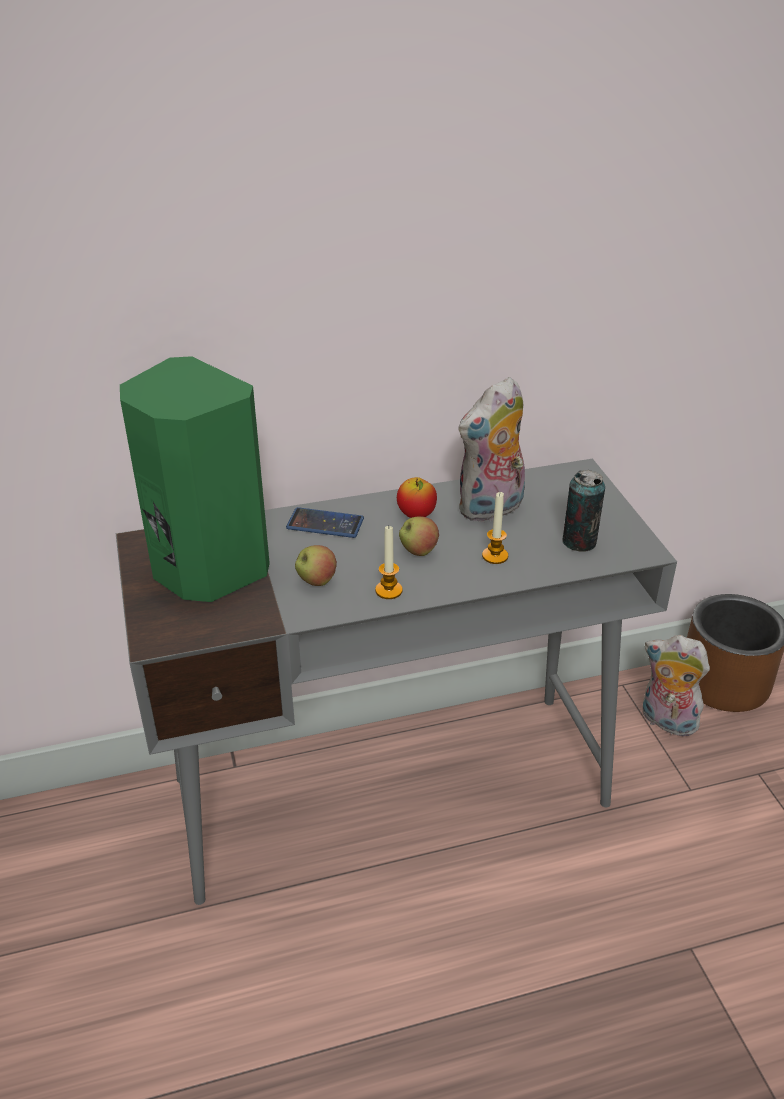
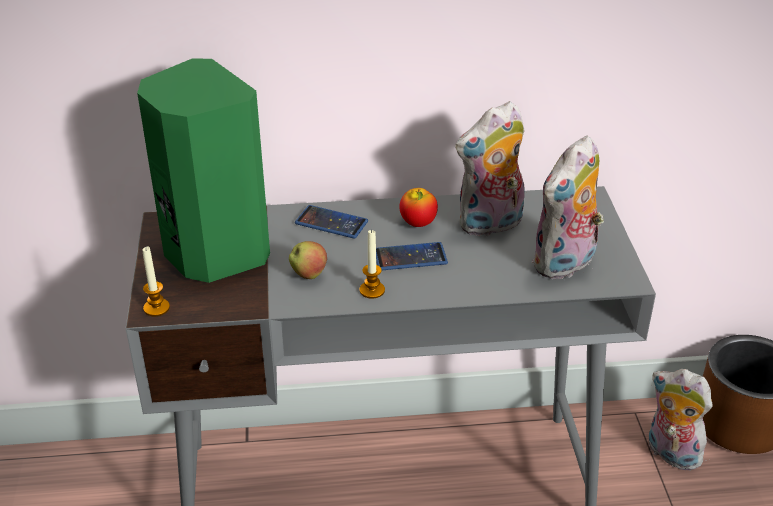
camera: 10 degrees right, 0 degrees up
apple [399,516,439,556] -> phone [376,242,448,270]
candle [482,492,508,564] -> candle moved to [143,247,170,316]
can [562,470,605,552] -> plush toy [532,135,604,280]

